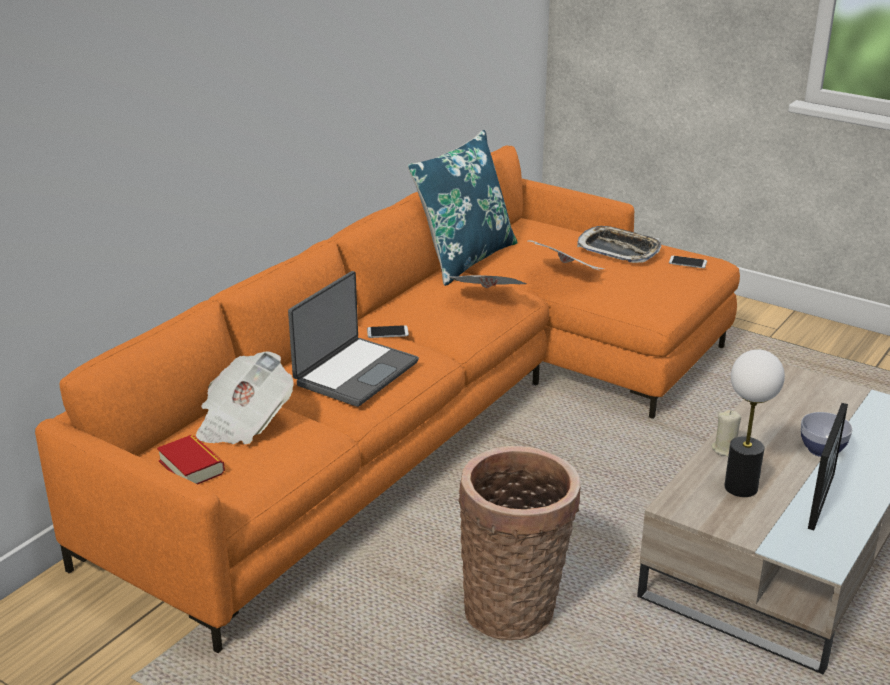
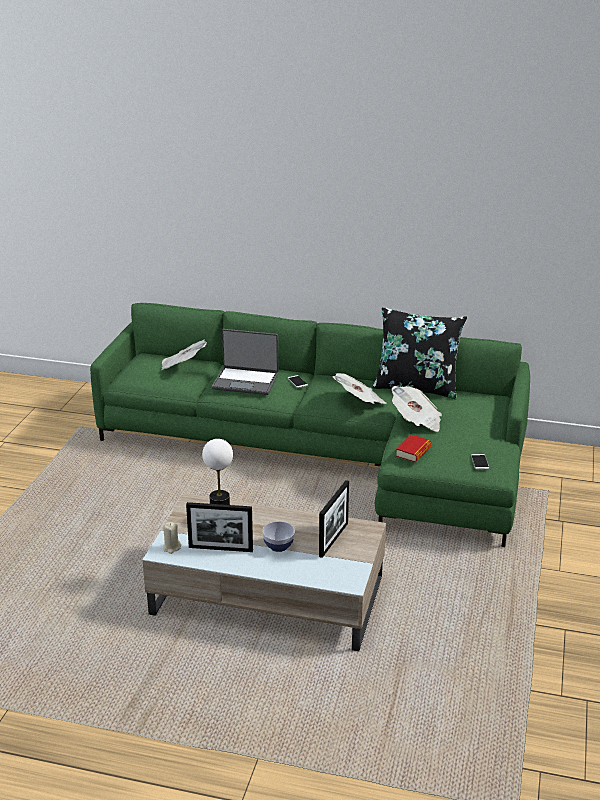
camera: 70 degrees right, 0 degrees up
orange sofa [35,146,740,653] -> green sofa [90,303,530,547]
book [157,435,225,484] -> book moved to [396,435,431,462]
blue pillow [407,130,517,286] -> black pillow [372,307,467,399]
basket [458,446,581,640] -> none
tray [577,226,662,263] -> none
beige candle [711,410,741,456] -> beige candle moved to [163,522,181,554]
none -> picture frame [319,480,349,558]

